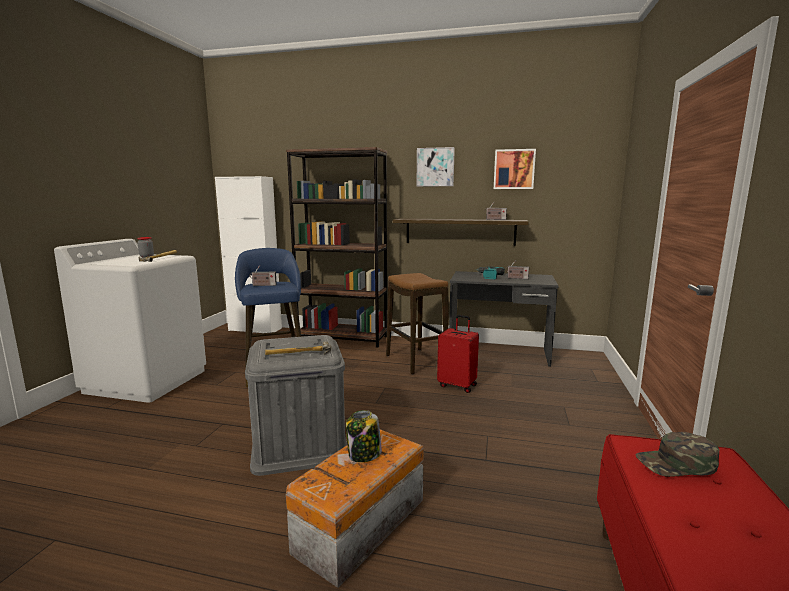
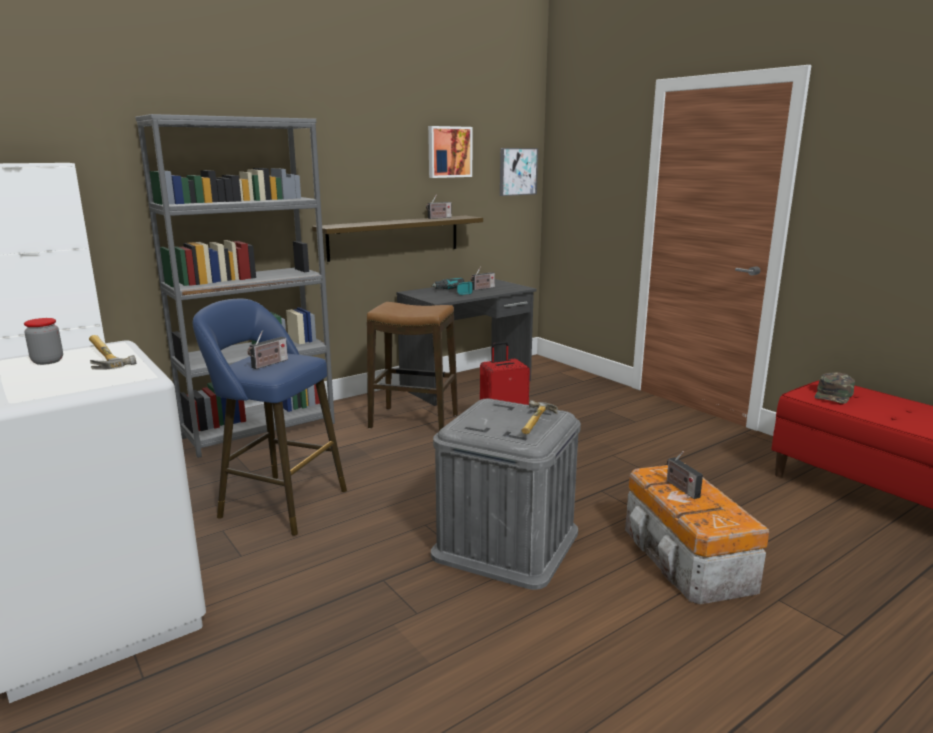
camera: 50 degrees left, 5 degrees up
brown bookcase [286,147,387,348] -> grey bookcase [135,114,335,458]
jar [346,410,382,462] -> radio [667,451,703,499]
picture [416,147,455,186] -> picture moved to [500,148,538,196]

